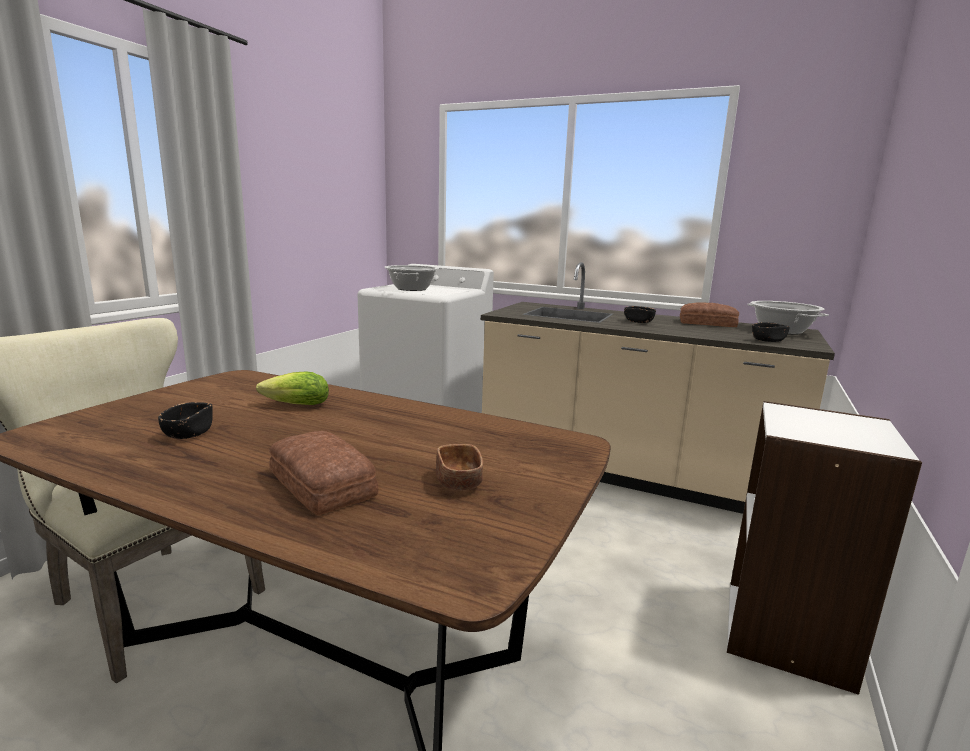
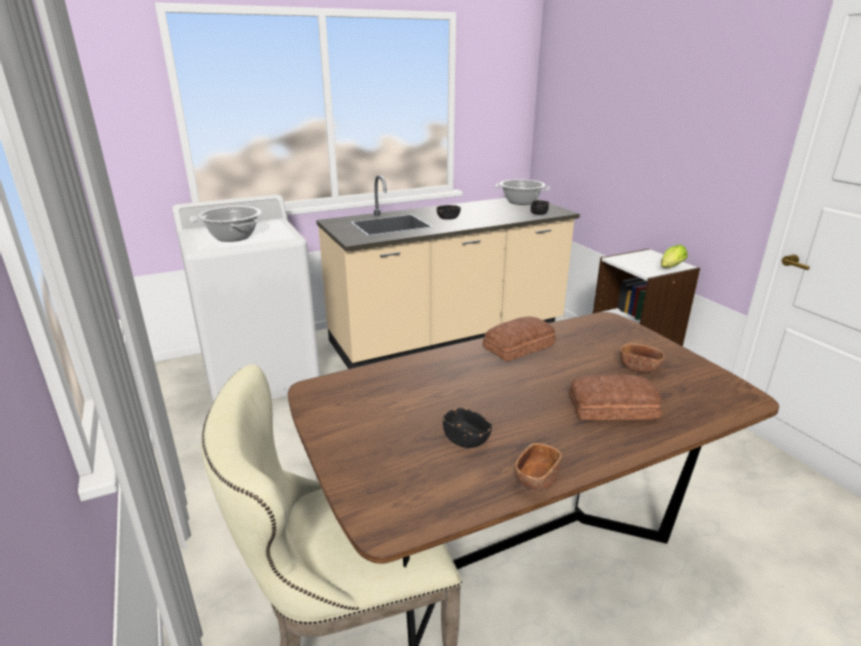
camera: 50 degrees left, 10 degrees up
lettuce [256,371,329,405] -> lettuce moved to [661,245,687,268]
bread [680,302,739,327] -> bread moved to [483,317,556,362]
none -> brown bowl [514,443,562,491]

